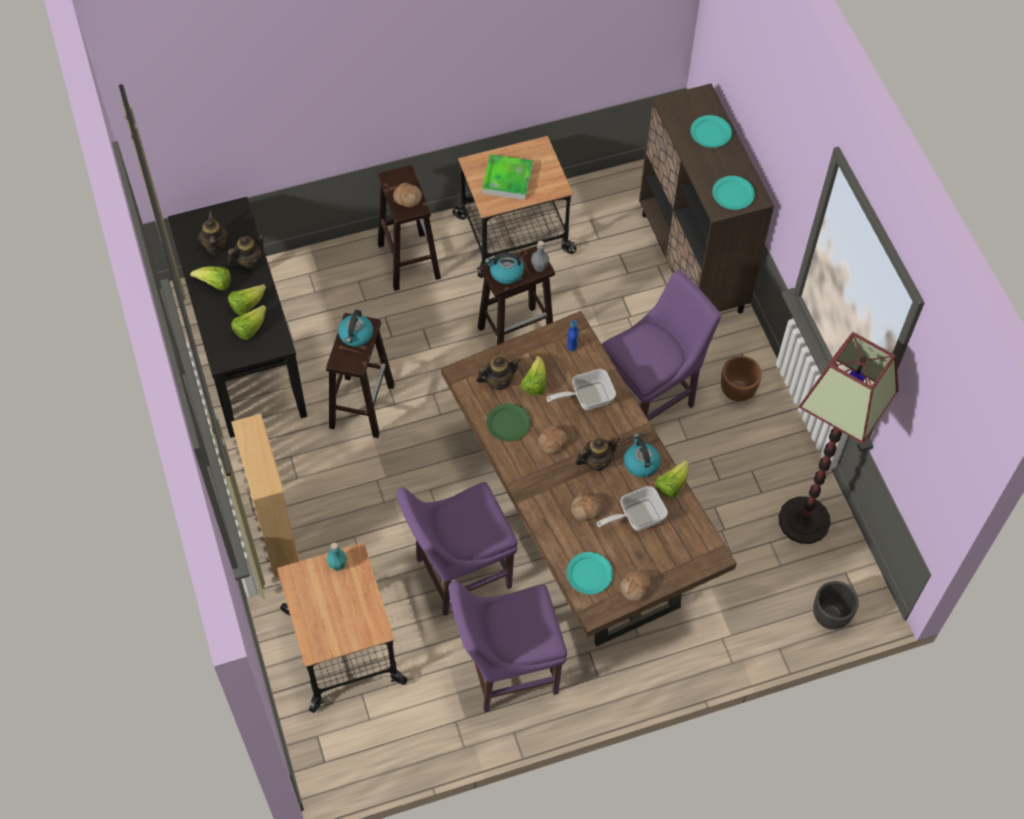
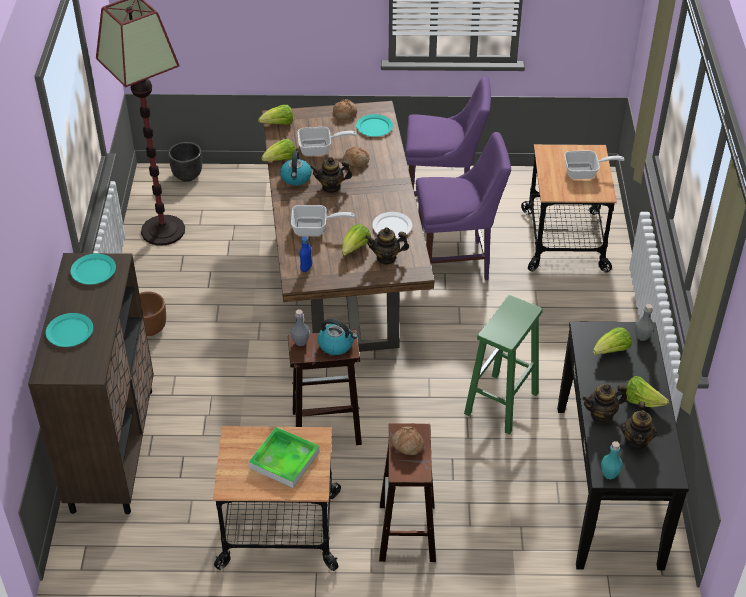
camera: 160 degrees left, 15 degrees down
lettuce [228,284,266,315] -> lettuce moved to [258,105,293,125]
beige bookcase [231,414,300,578] -> none
brown stool [326,313,395,438] -> green stool [464,295,543,435]
turquoise bottle [326,543,347,571] -> turquoise bottle moved to [601,441,623,479]
kettle [338,310,373,347] -> none
green plate [486,403,530,441] -> white plate [372,212,412,238]
bread [538,426,567,455] -> none
purple chair [602,270,721,421] -> none
none -> frying pan [564,150,625,179]
none -> grey bottle [635,304,655,341]

